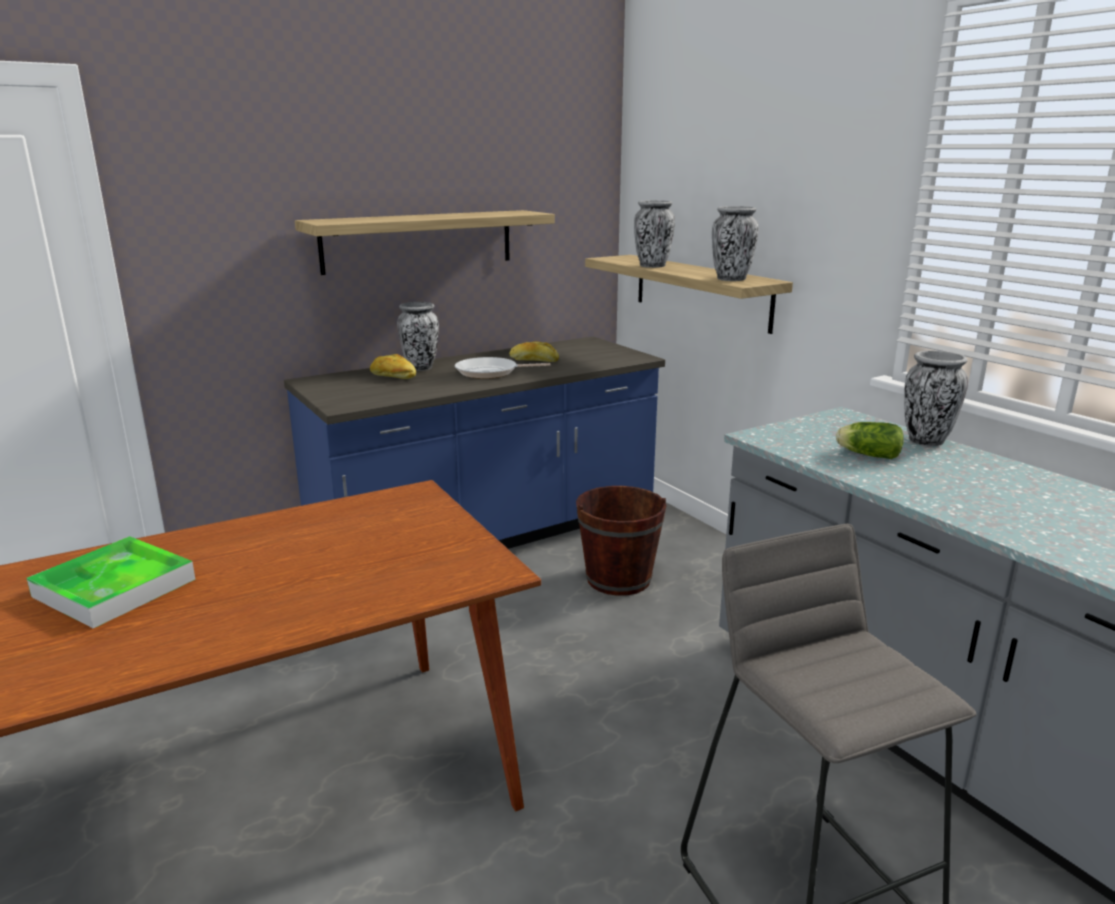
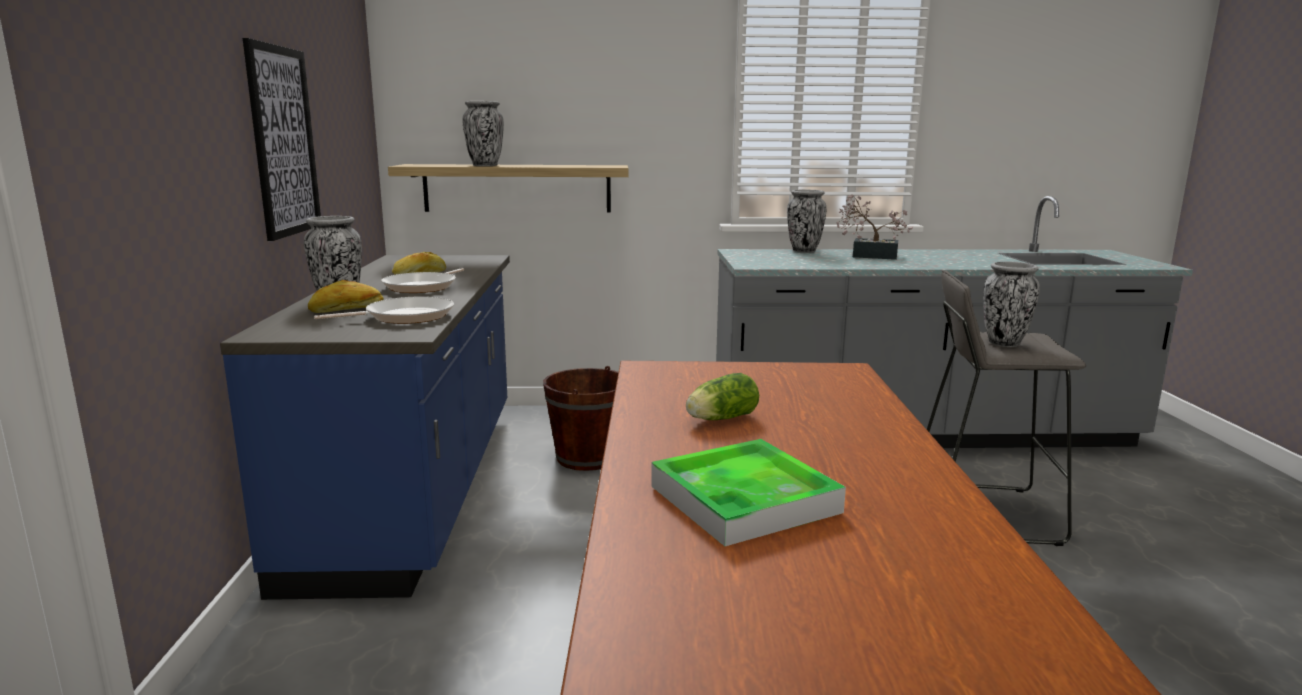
camera: 60 degrees left, 5 degrees down
shelf [295,210,555,275] -> picture [243,38,321,241]
vase [712,206,759,281] -> vase moved to [983,262,1040,347]
lettuce [836,422,903,459] -> lettuce moved to [686,373,759,420]
none -> frying pan [314,296,454,324]
none -> potted plant [837,194,913,260]

